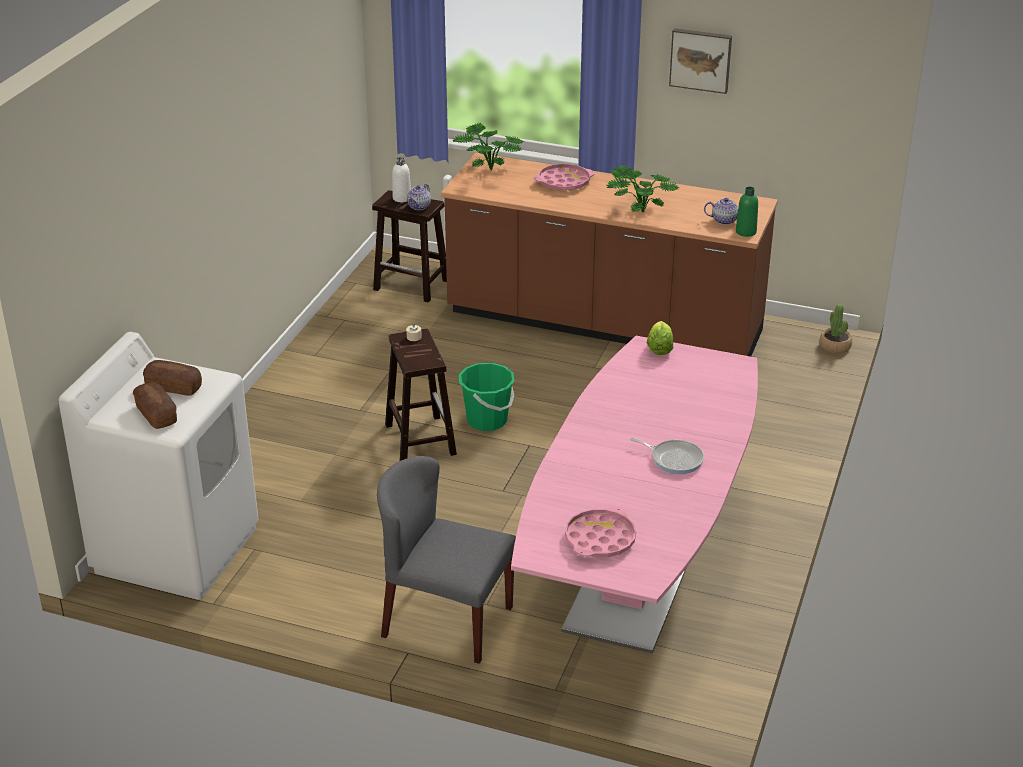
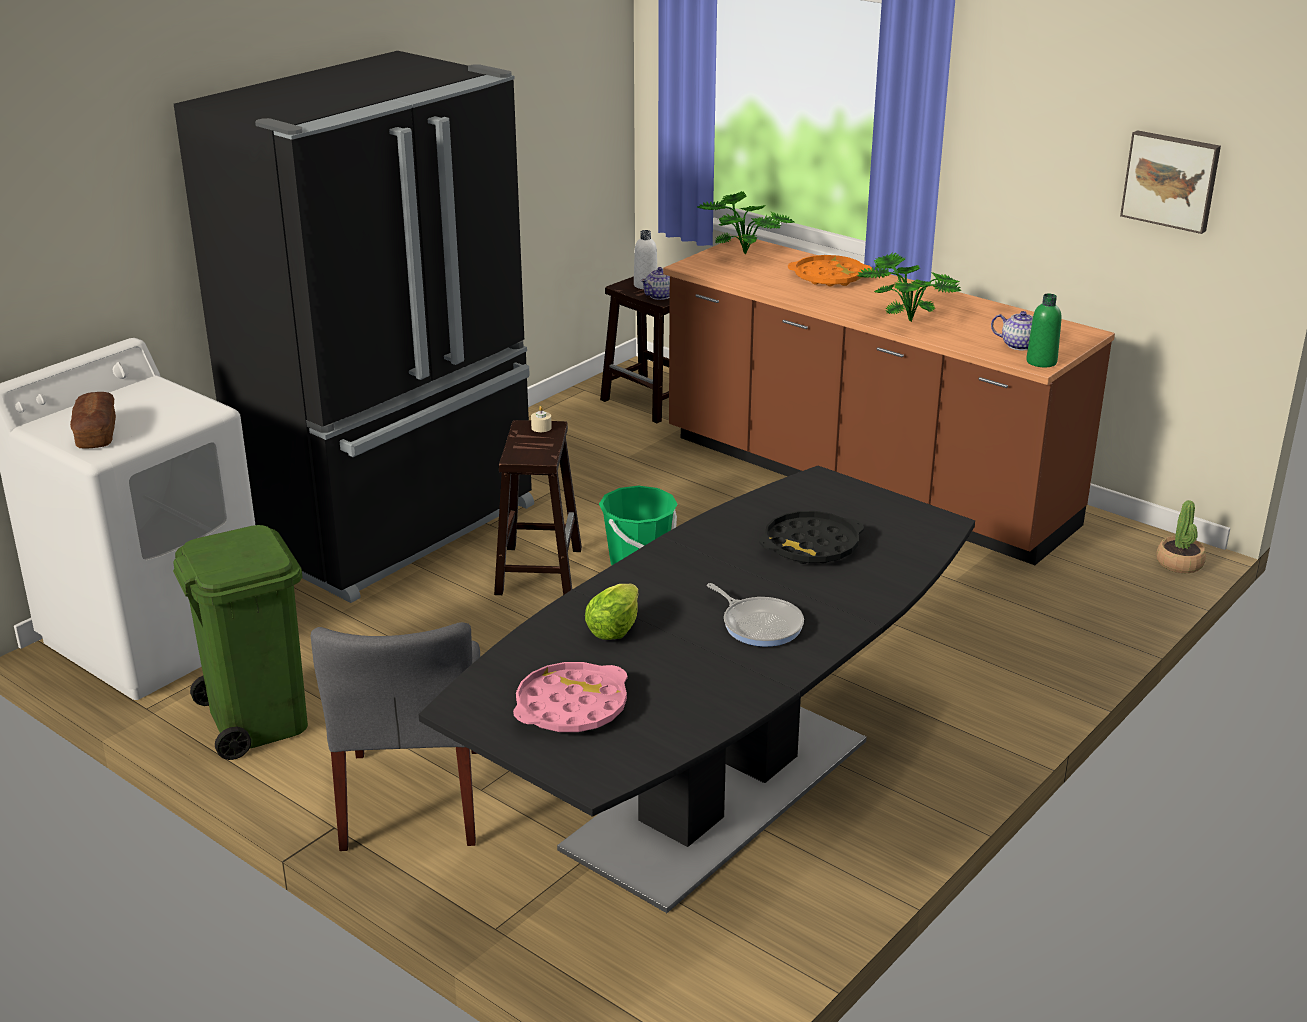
camera: 20 degrees right, 5 degrees down
bread [143,360,202,395] -> none
grey chair [377,456,516,664] -> grey chair turned 135 degrees counterclockwise [311,622,480,851]
pink dining table [511,336,758,653] -> black dining table [419,465,975,913]
pink tray [534,164,595,191] -> orange tray [788,255,872,286]
lettuce [647,321,673,355] -> lettuce moved to [585,584,639,640]
picture [669,28,732,94] -> picture moved to [1120,130,1221,234]
none -> green trash can [173,525,308,760]
none -> black fridge [174,51,534,603]
none -> black tray [759,511,864,564]

